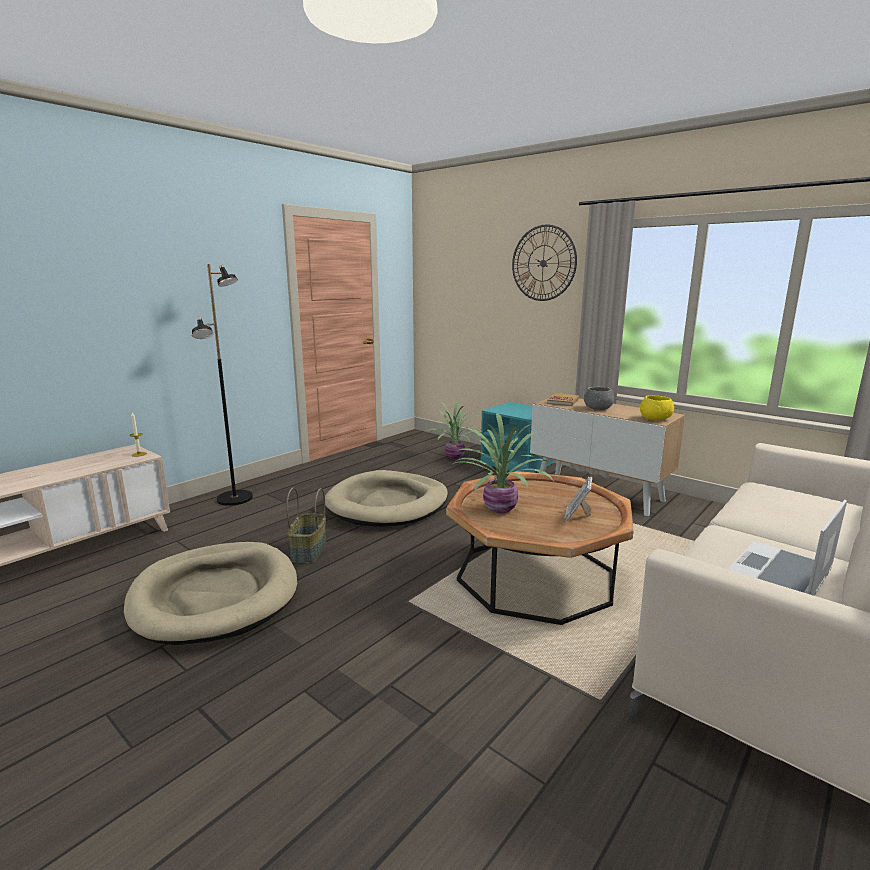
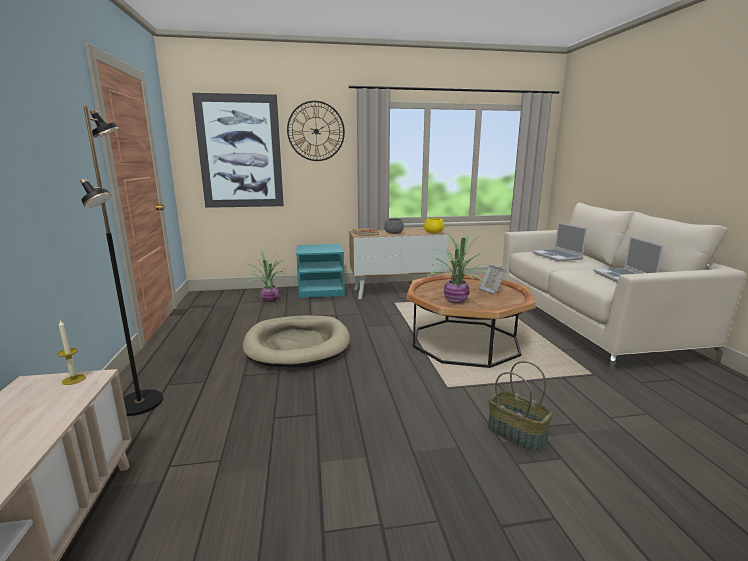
camera: 50 degrees left, 0 degrees up
beige dog bed [124,542,297,645] -> none
basket [286,488,326,563] -> basket moved to [488,361,553,452]
none -> picture [192,93,284,208]
none -> laptop [533,222,587,262]

